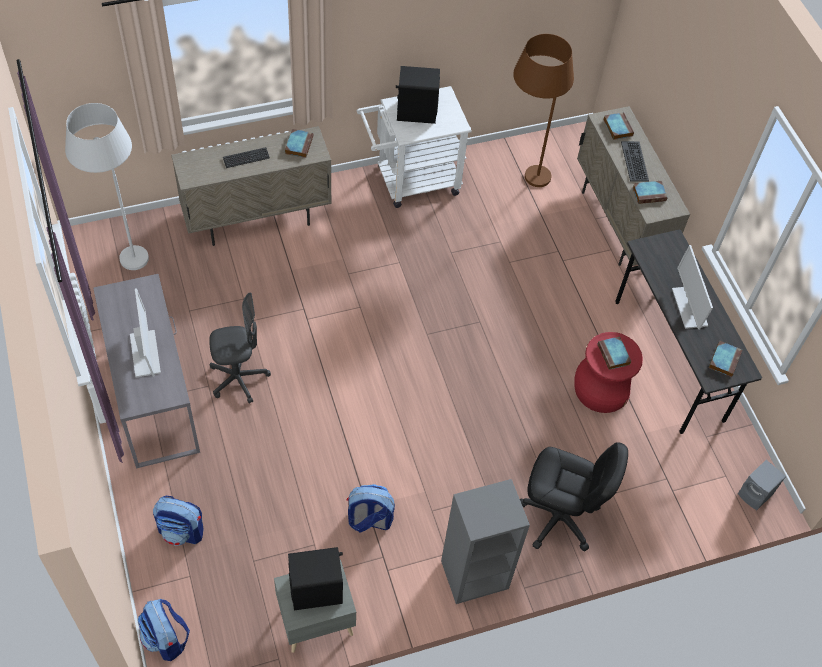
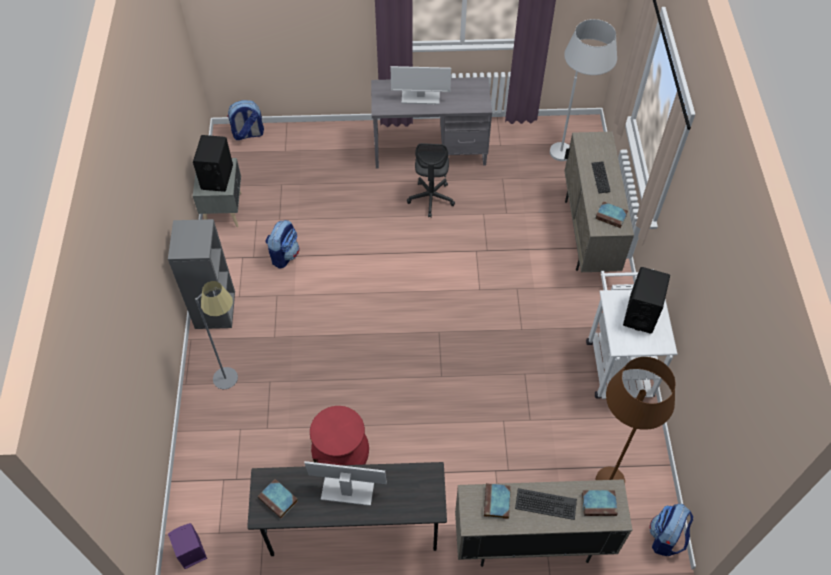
camera: 110 degrees right, 0 degrees up
backpack [153,496,204,546] -> backpack moved to [650,504,693,556]
black office chair [520,442,628,551] -> grey floor lamp [195,281,238,389]
book [598,336,631,370] -> none
grey speaker [738,460,786,510] -> purple speaker [168,523,207,569]

